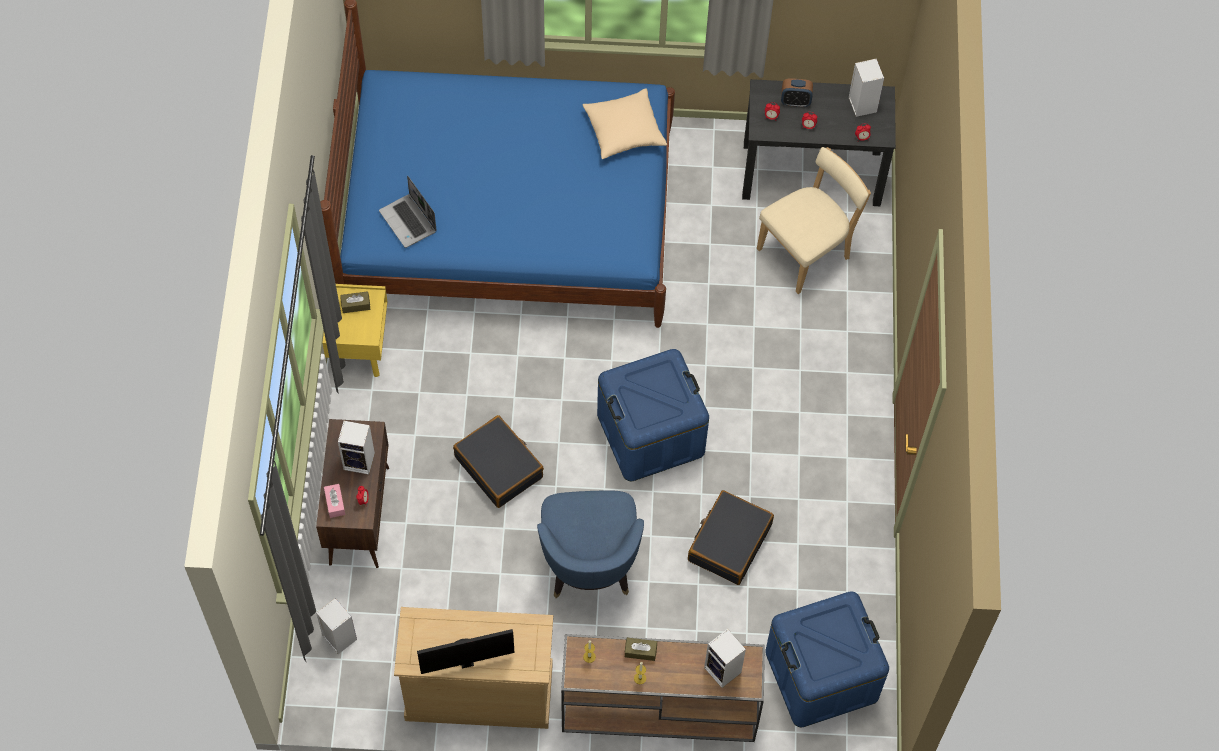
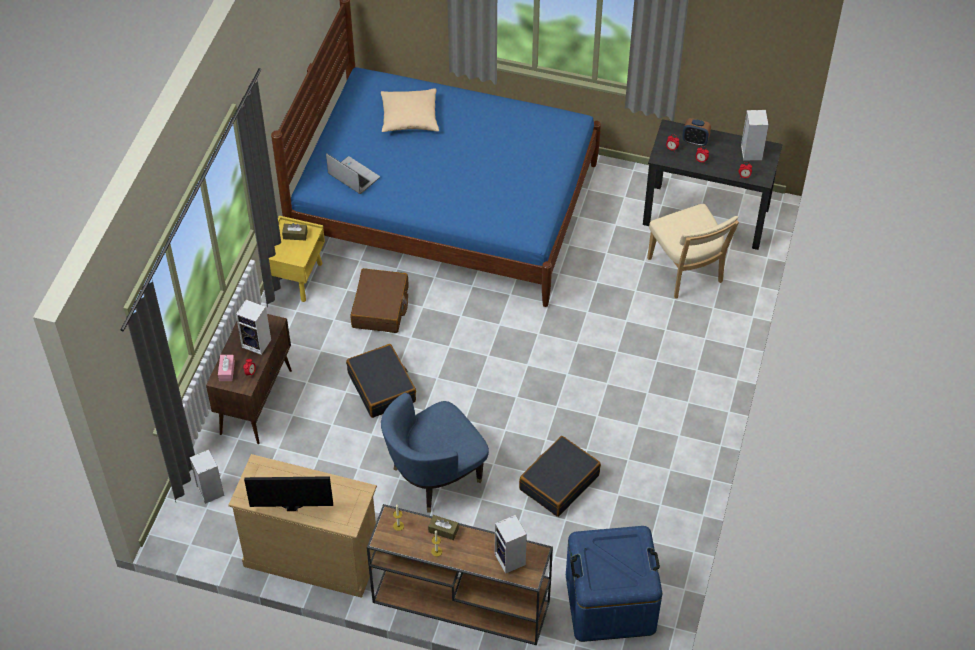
camera: 15 degrees right, 10 degrees down
laptop [379,175,437,248] -> laptop turned 150 degrees clockwise [326,153,380,194]
blue armchair [537,491,644,598] -> blue armchair turned 45 degrees clockwise [381,393,489,513]
beige pillow [583,88,667,159] -> beige pillow moved to [381,88,439,132]
blue storage box [597,349,709,481] -> none
beige chair [757,147,871,294] -> beige chair turned 90 degrees clockwise [647,204,739,299]
none -> brown suitcase [351,268,409,333]

